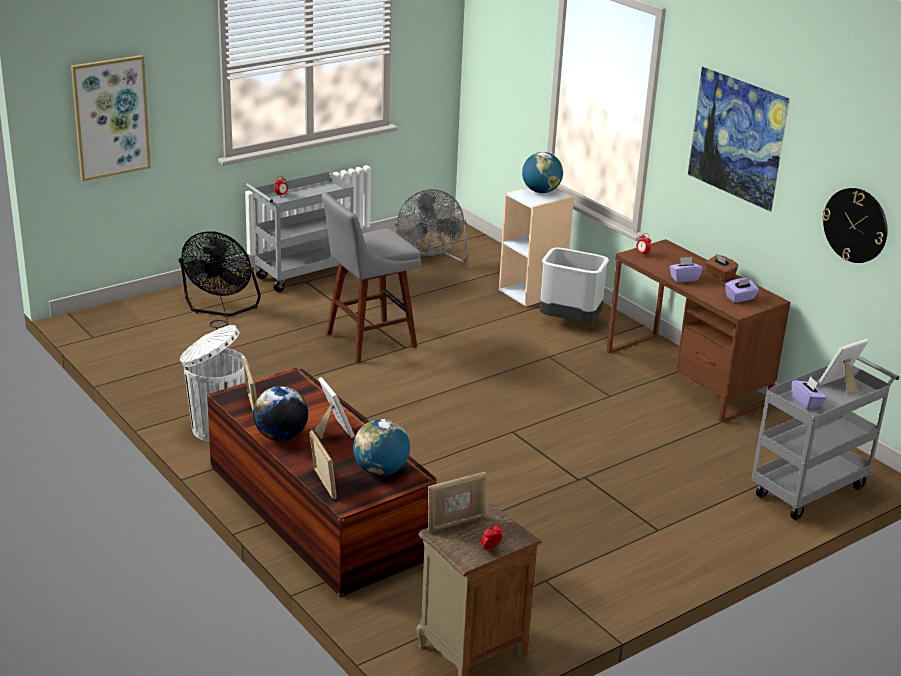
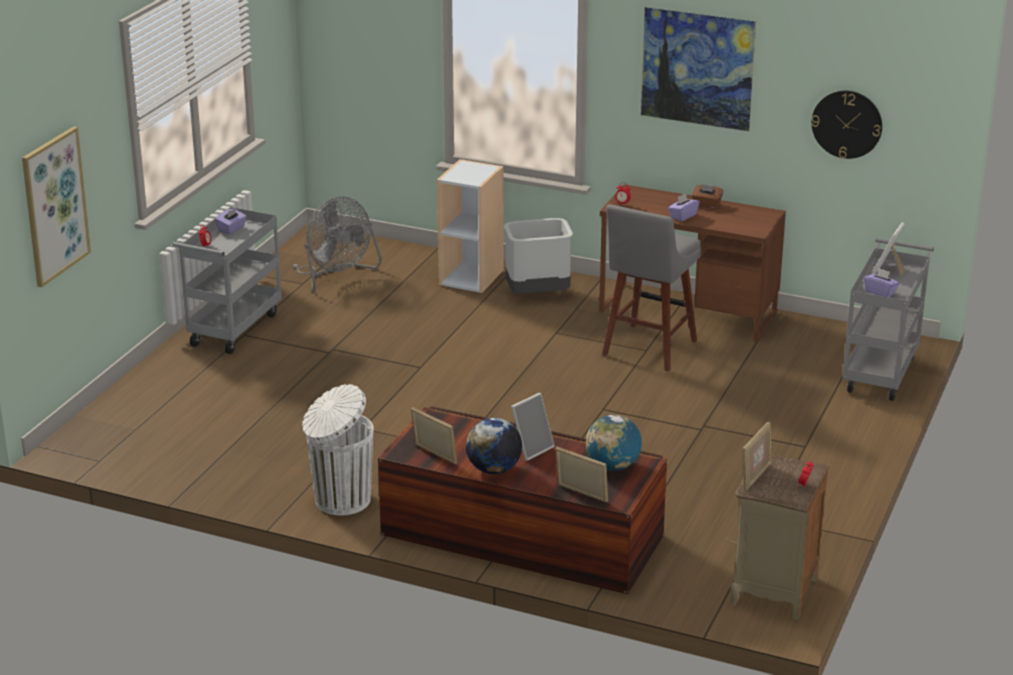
camera: 30 degrees left, 0 degrees up
black fan [179,231,261,330] -> none
picture frame [315,377,355,439] -> picture frame turned 105 degrees clockwise [511,393,555,461]
grey stool [322,192,421,362] -> grey stool moved to [602,204,701,371]
globe [522,152,563,193] -> none
purple tissue box [725,278,759,303] -> purple tissue box moved to [215,208,247,234]

